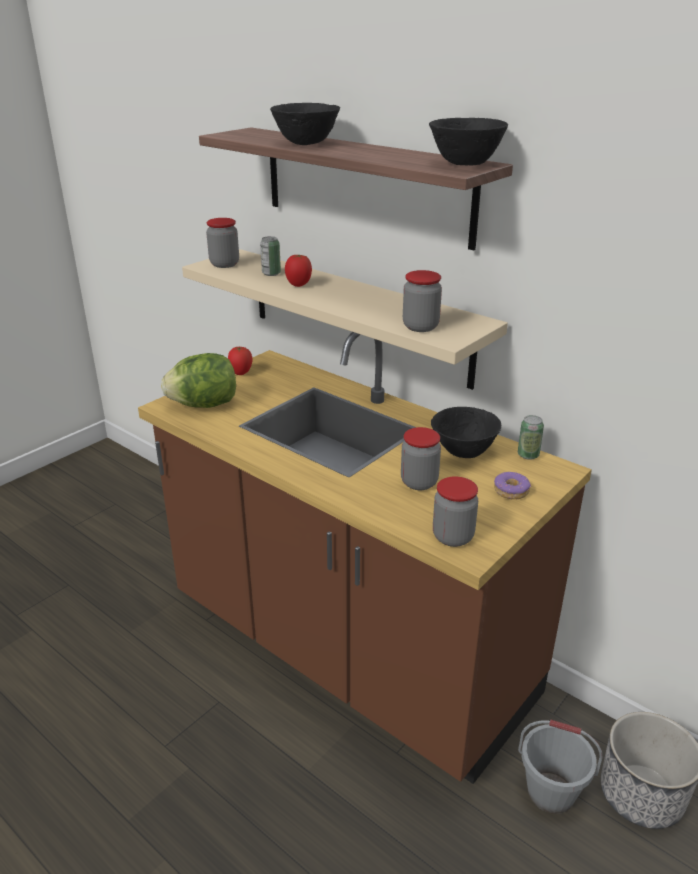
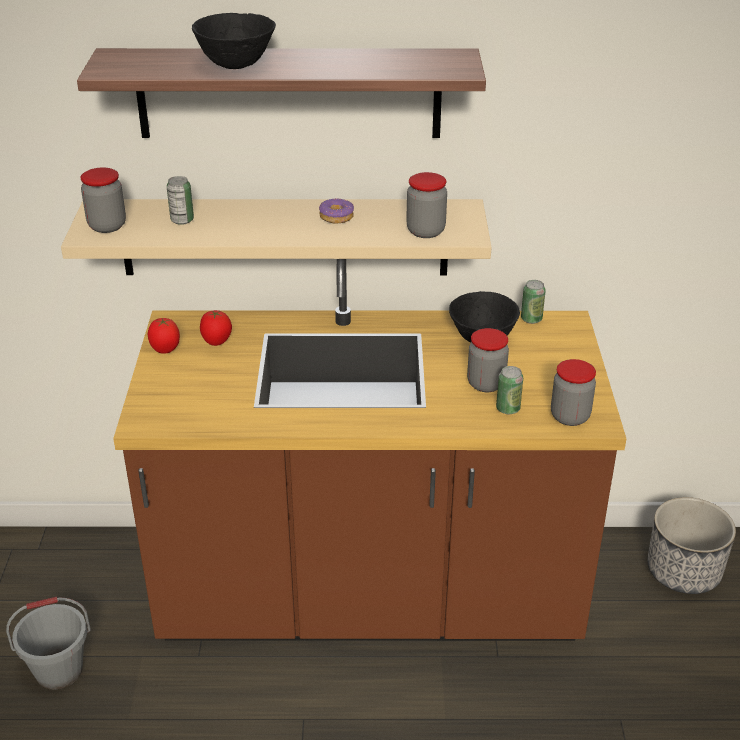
camera: 40 degrees left, 5 degrees up
lettuce [161,353,236,408] -> none
tomato [285,255,312,287] -> tomato moved to [200,310,232,346]
black bowl [429,118,508,165] -> none
donut [494,472,531,499] -> donut moved to [319,198,354,224]
grey bucket [518,719,603,814] -> grey bucket moved to [6,597,91,690]
none -> can [496,366,523,414]

